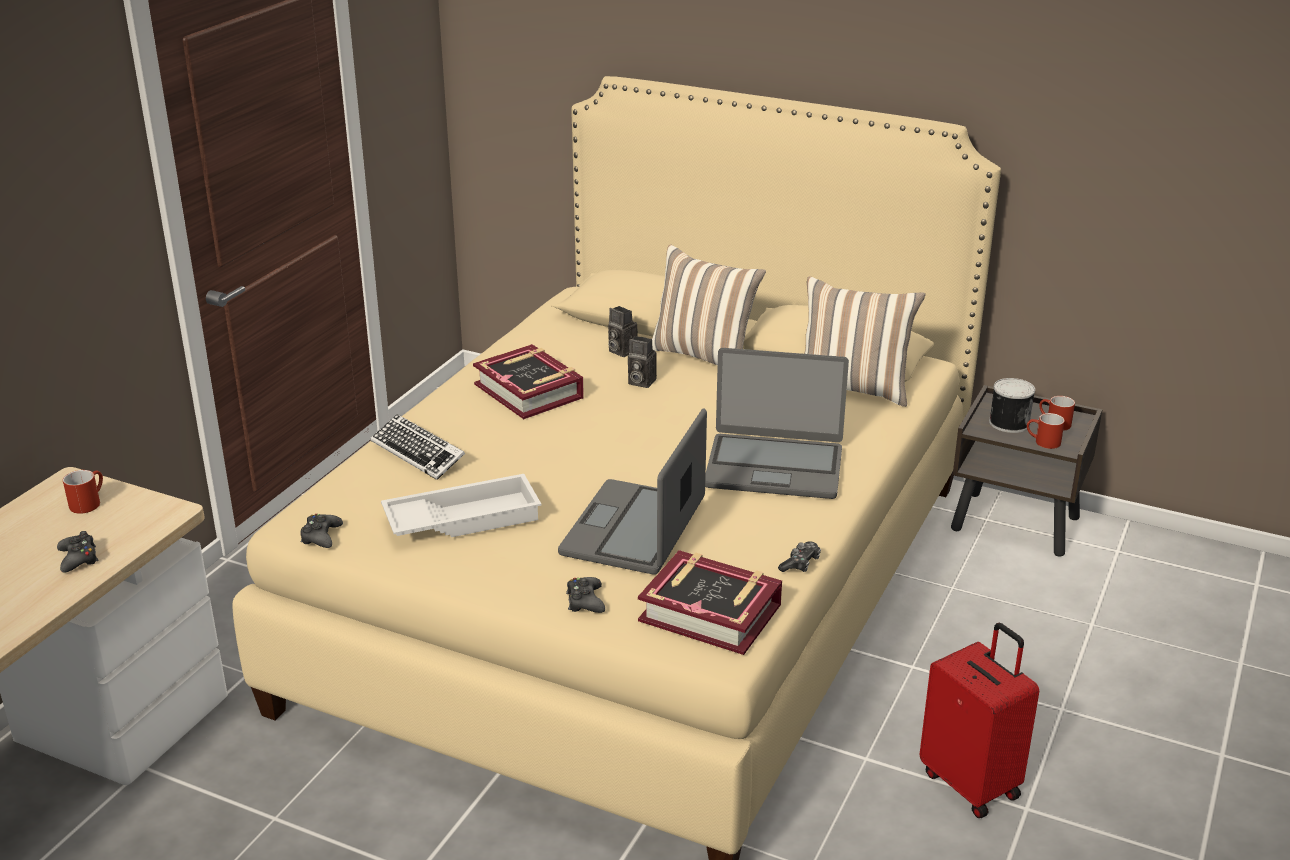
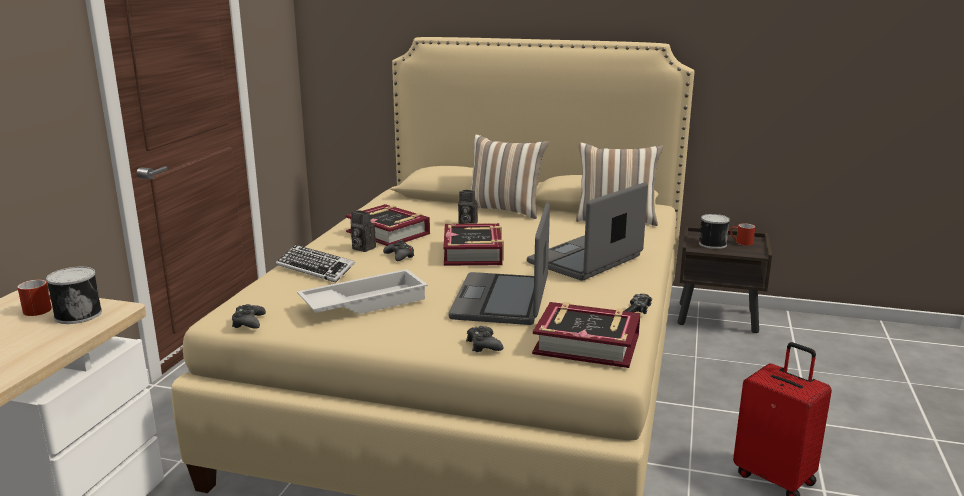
camera: 10 degrees left, 10 degrees down
black game controller [57,531,99,573] -> black game controller moved to [383,240,414,261]
camera [608,306,638,357] -> camera moved to [351,211,376,252]
laptop [705,348,849,499] -> laptop turned 135 degrees clockwise [527,182,648,281]
red mug [1027,413,1065,449] -> none
none -> can [46,267,102,324]
none -> book [443,223,504,266]

